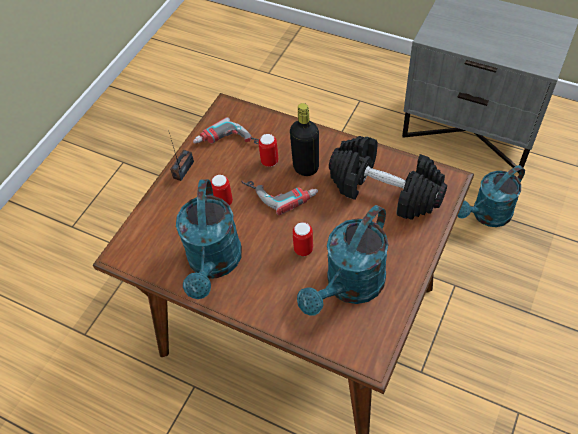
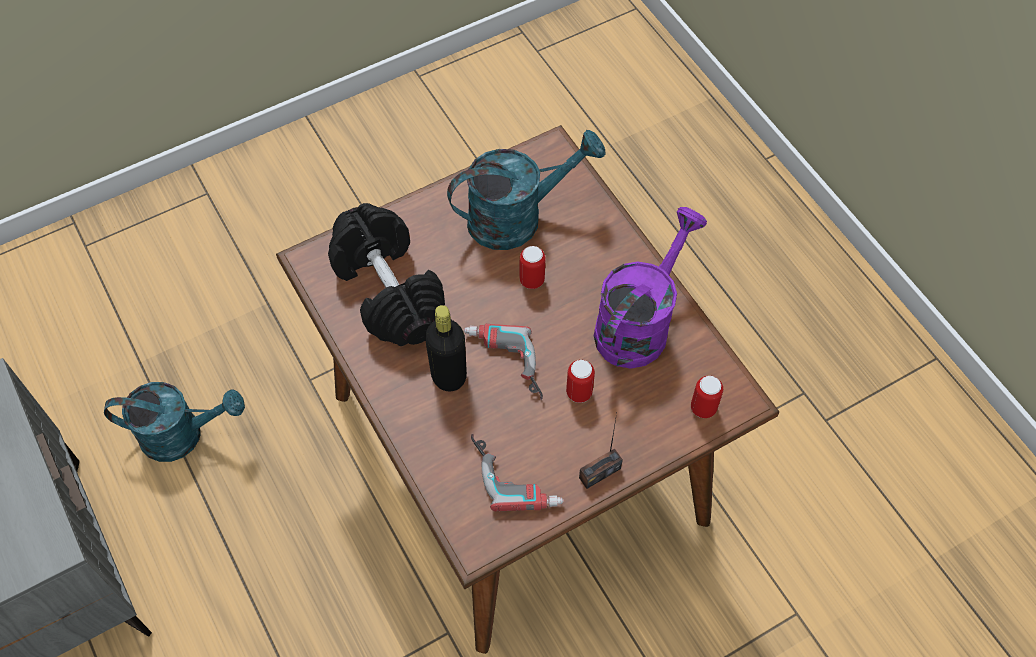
camera: 150 degrees left, 5 degrees up
turquoise watering can [176,179,242,299] -> purple watering can [594,207,707,368]
can [258,134,279,167] -> can moved to [691,376,723,418]

